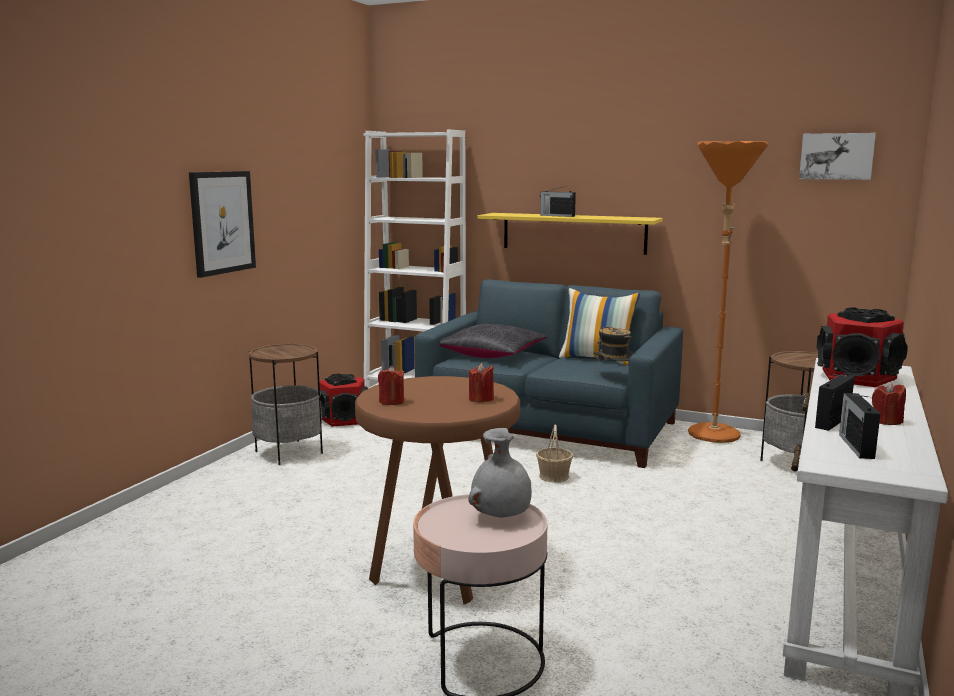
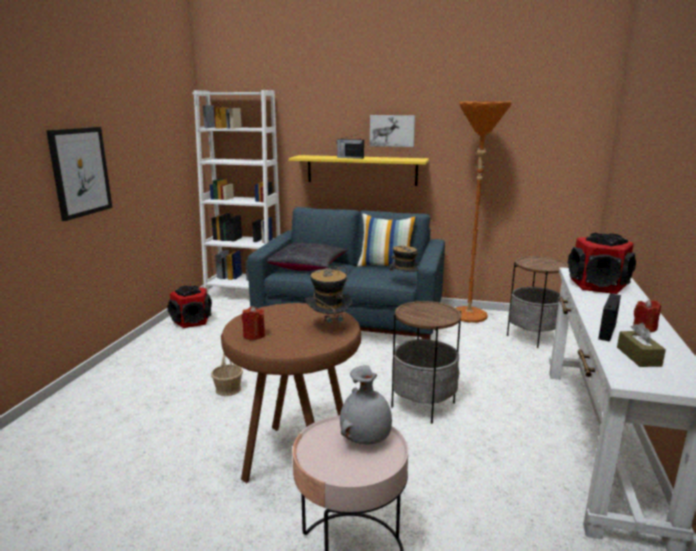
camera: 10 degrees left, 5 degrees up
side table [249,343,323,465] -> side table moved to [391,301,461,424]
red candle [469,363,494,402] -> hat [305,266,352,323]
basket [536,424,573,483] -> basket moved to [211,352,243,396]
picture [799,133,876,180] -> picture moved to [370,115,415,147]
radio [839,393,881,459] -> brown tissue box [617,323,666,367]

